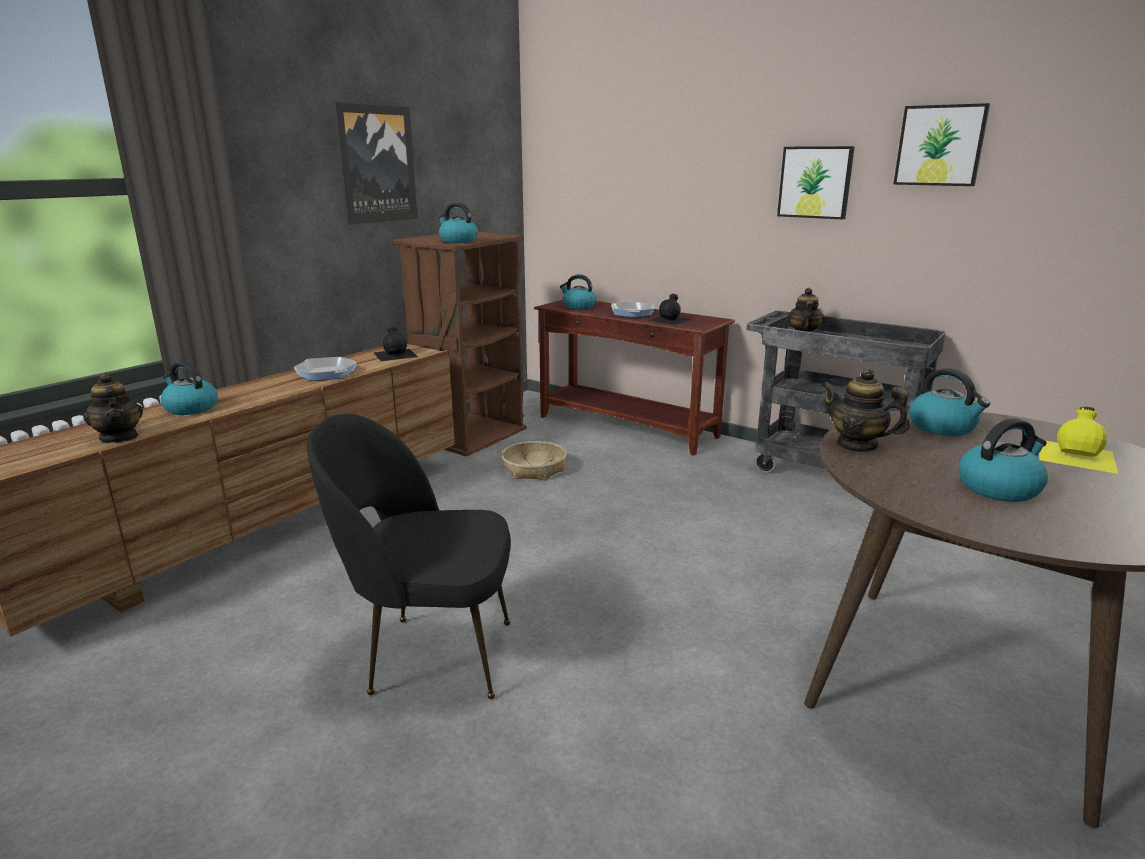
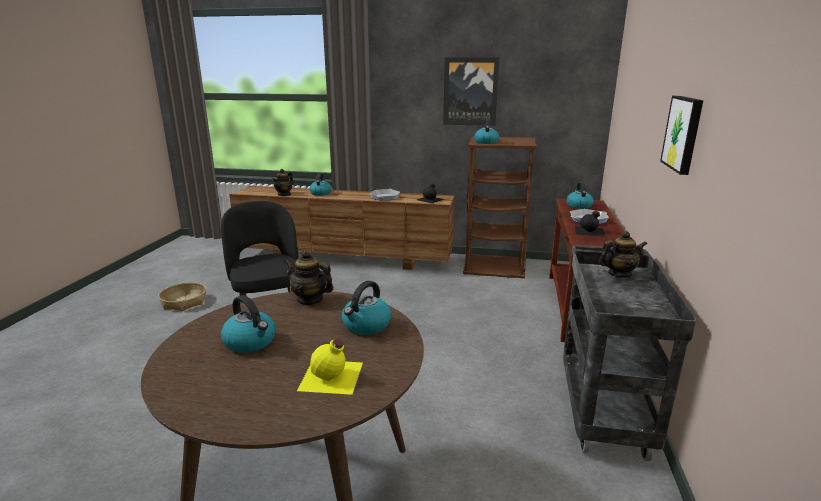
camera: 65 degrees right, 0 degrees up
basket [502,441,566,481] -> basket moved to [158,282,206,311]
teapot [821,368,909,453] -> teapot turned 75 degrees counterclockwise [284,251,334,306]
picture [893,103,990,186] -> none

